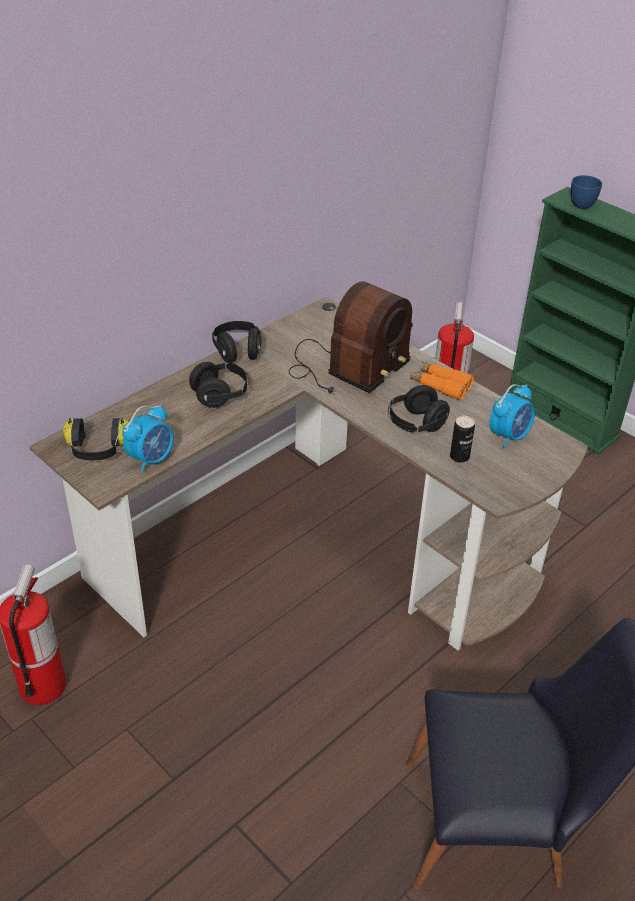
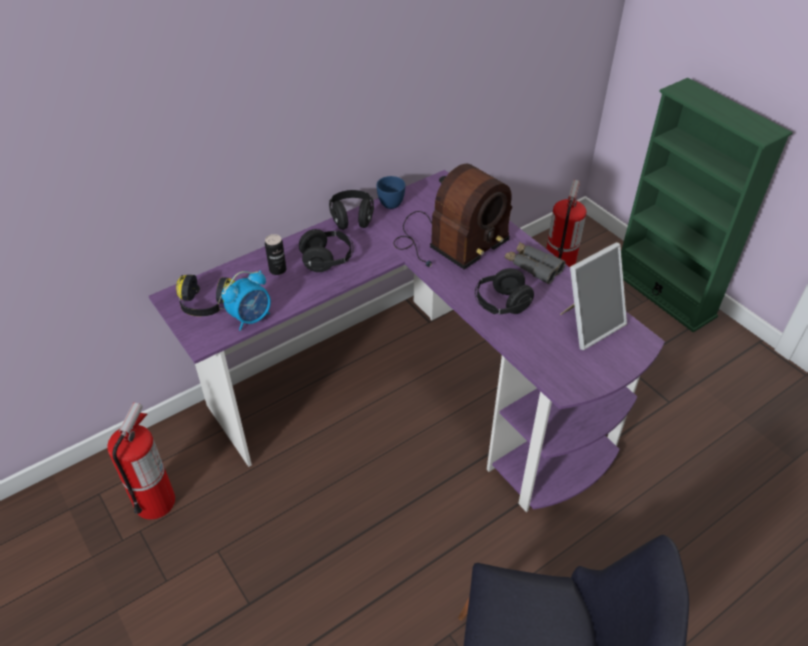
camera: 10 degrees right, 5 degrees up
brown desk [29,297,587,650] -> purple desk [149,170,665,512]
orange binoculars [410,361,474,401] -> grey binoculars [505,242,566,284]
can [450,416,475,463] -> can moved to [265,234,286,275]
alarm clock [490,384,535,448] -> picture frame [560,242,627,350]
blue cup [571,175,602,209] -> blue cup moved to [376,176,405,209]

